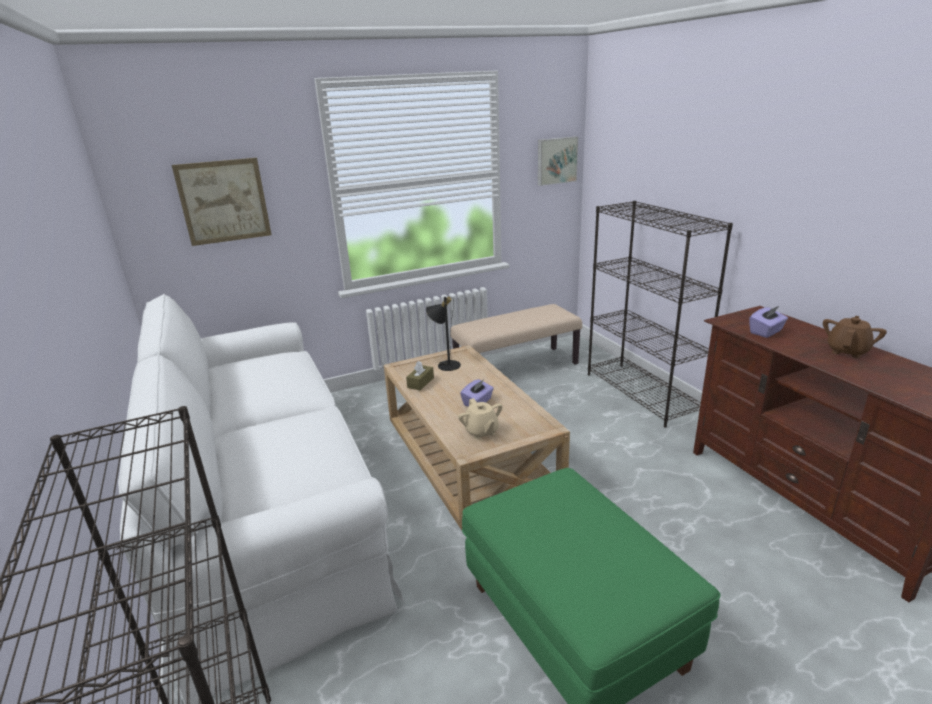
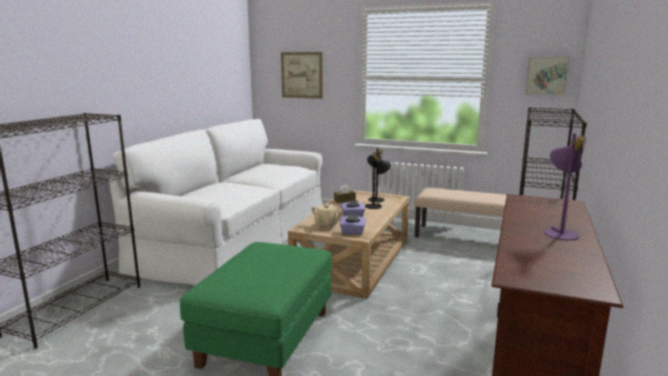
camera: 45 degrees right, 10 degrees down
purple tissue box [750,306,788,338] -> purple tissue box moved to [340,214,366,234]
brown teapot [823,316,887,358] -> purple table lamp [544,133,586,241]
none -> black table lamp [365,152,391,209]

